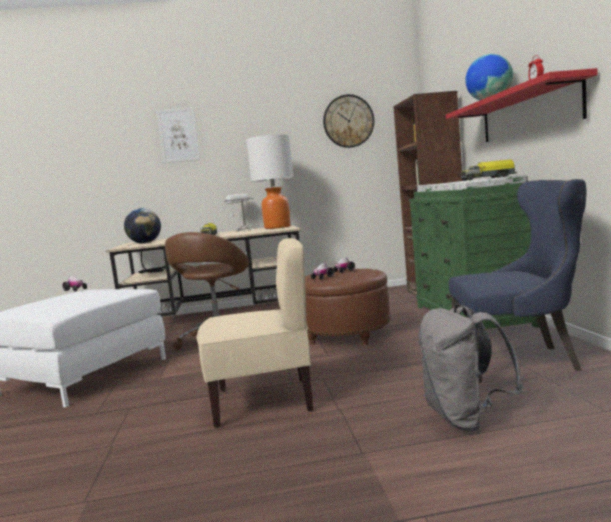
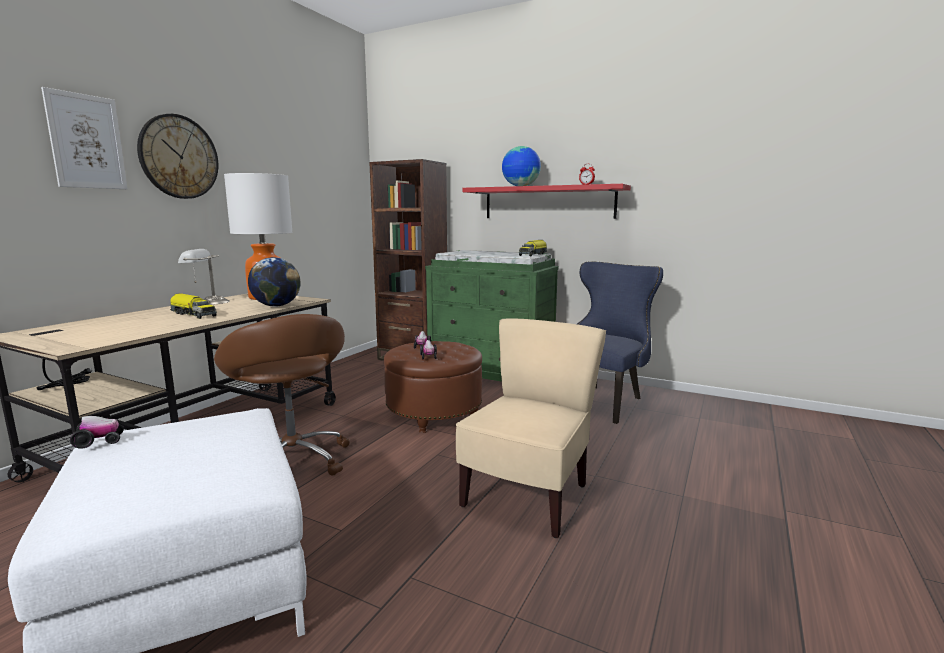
camera: 55 degrees left, 5 degrees up
globe [124,208,161,244] -> globe moved to [248,257,301,307]
wall clock [323,94,374,148] -> wall clock moved to [137,114,218,199]
grey backpack [419,304,524,431] -> none

